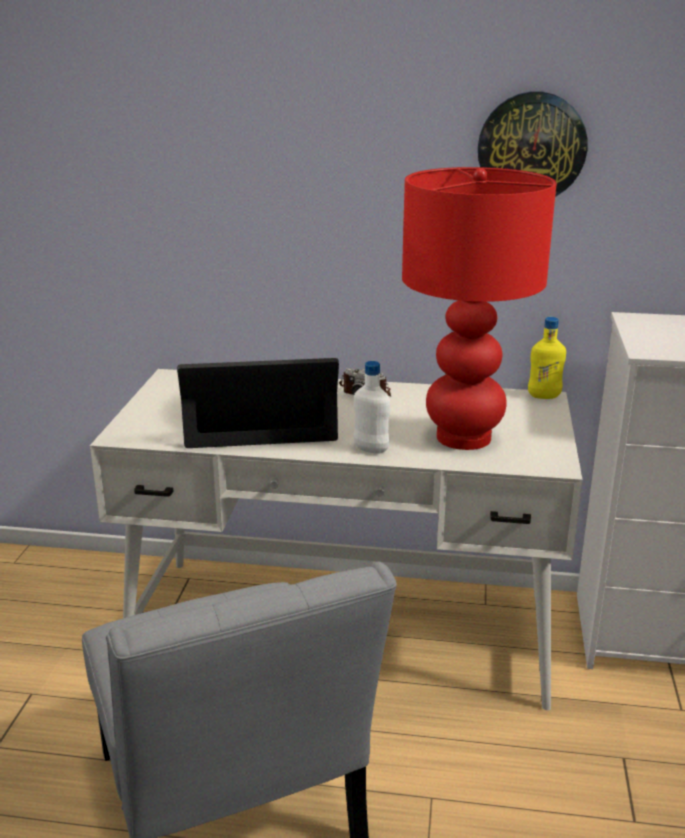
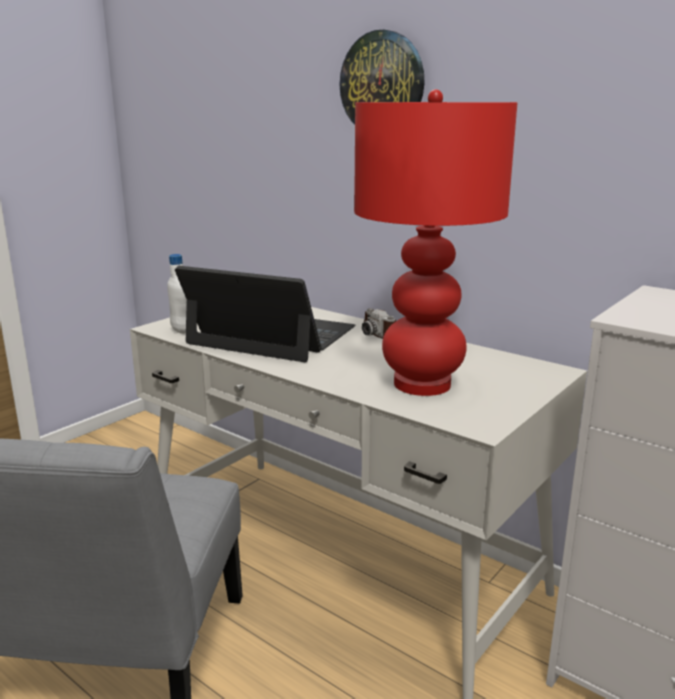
camera: 30 degrees right, 5 degrees down
white bottle [353,361,390,454] -> white bottle moved to [167,254,187,334]
wall clock [478,91,587,197] -> wall clock moved to [339,30,424,125]
yellow bottle [528,317,566,399] -> none

